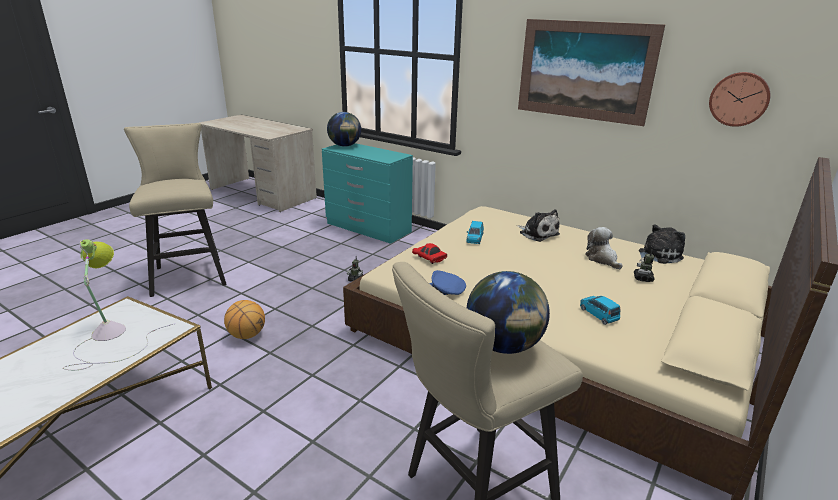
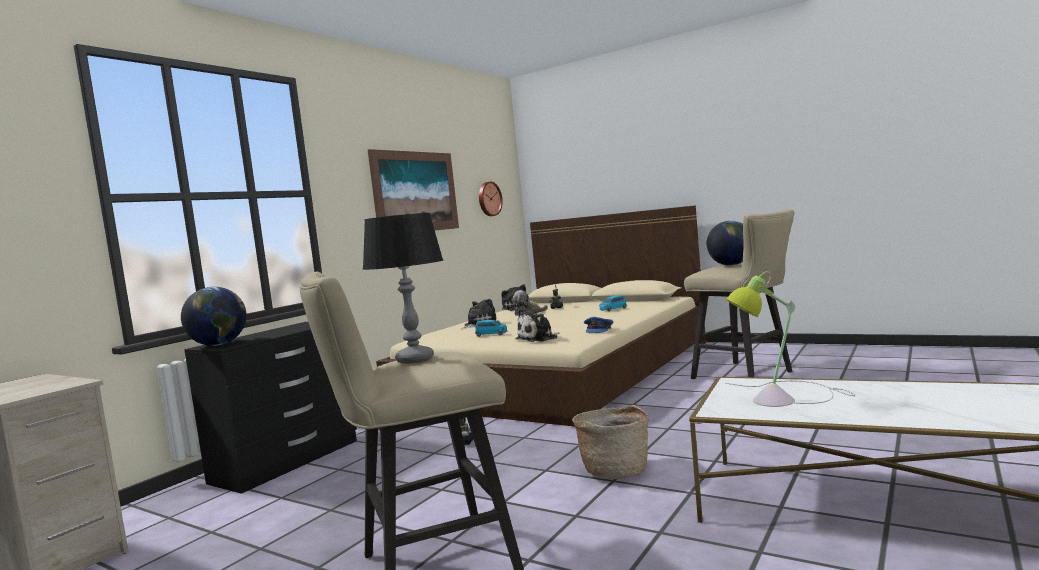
camera: 90 degrees left, 20 degrees down
basketball [224,300,265,339] -> basket [572,405,649,479]
turquoise dresser [322,143,413,244] -> black dresser [184,322,357,494]
red toy car [412,243,447,264] -> plush toy [516,308,560,342]
none -> table lamp [363,213,443,364]

